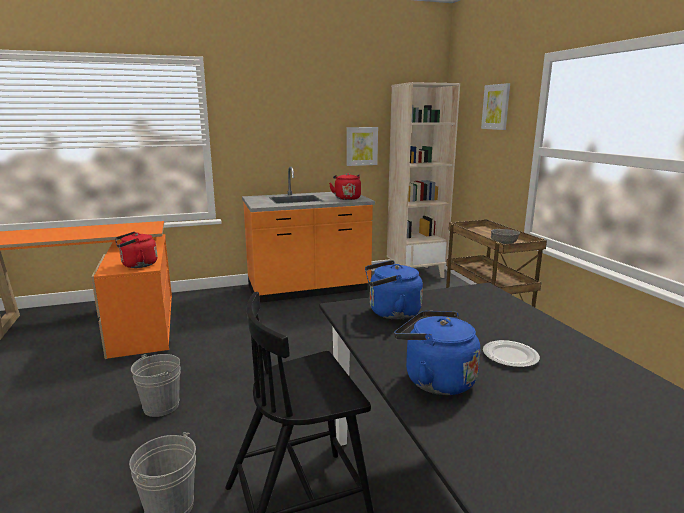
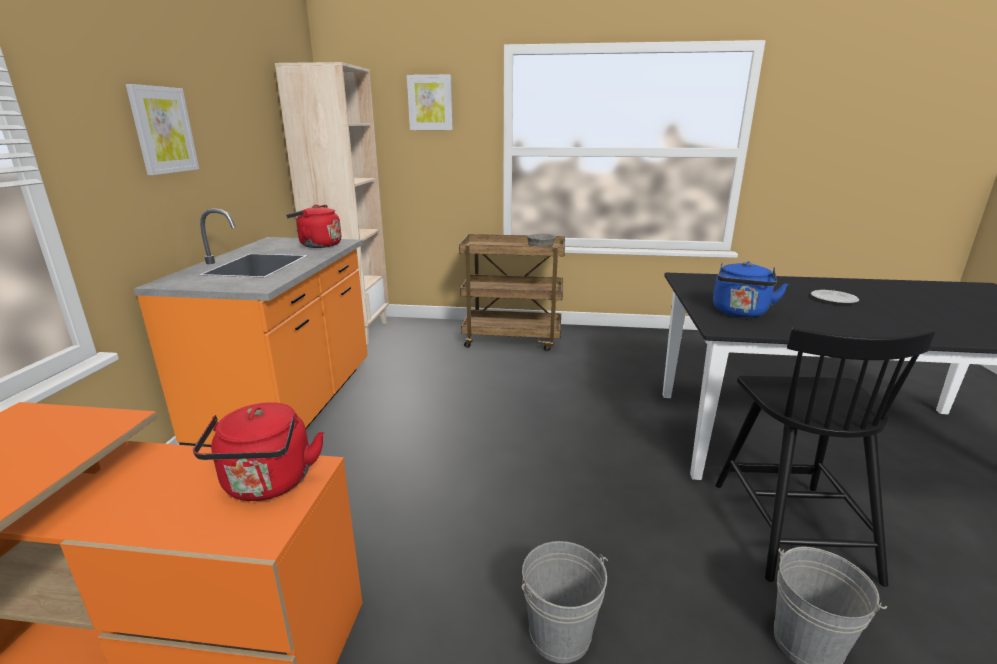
camera: 65 degrees left, 5 degrees up
picture [346,127,378,166] -> picture moved to [126,84,199,175]
blue kettle [394,311,480,395] -> none

